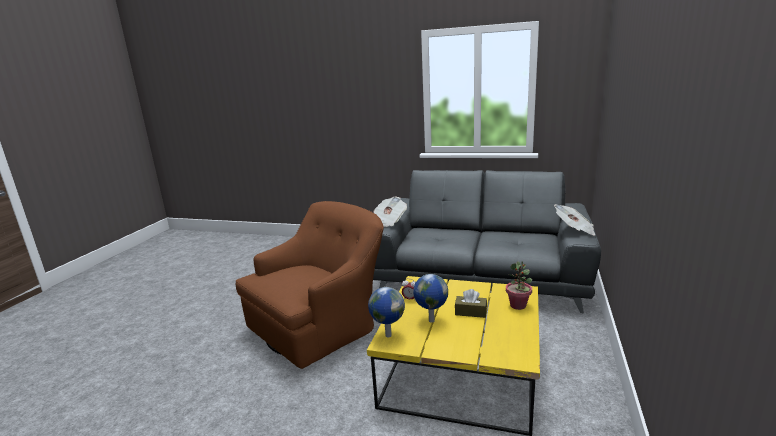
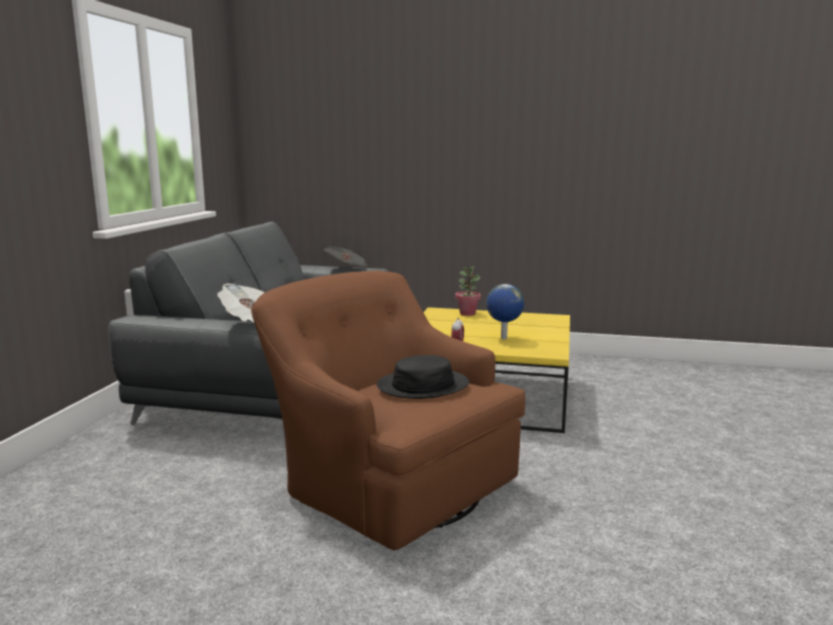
camera: 95 degrees left, 5 degrees down
globe [368,287,405,337] -> none
brown tissue box [455,289,487,318] -> none
none -> black hat [377,355,469,399]

